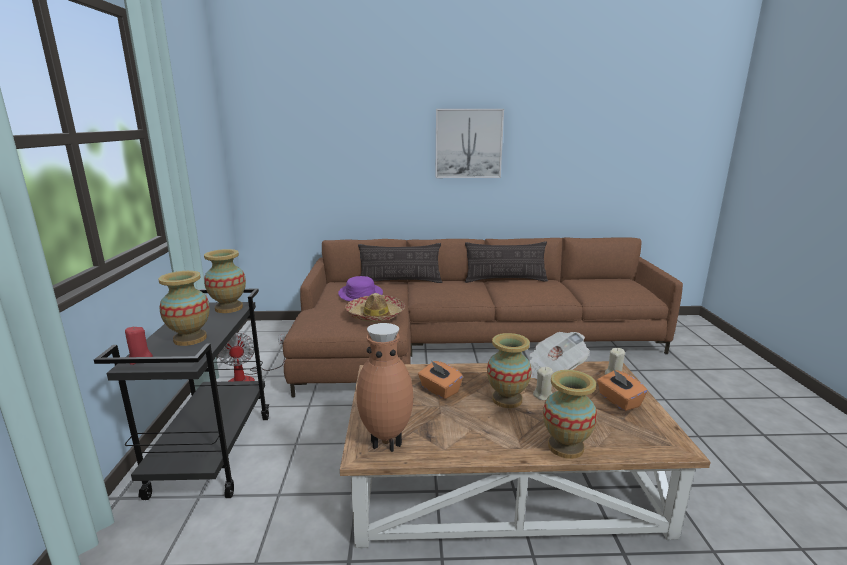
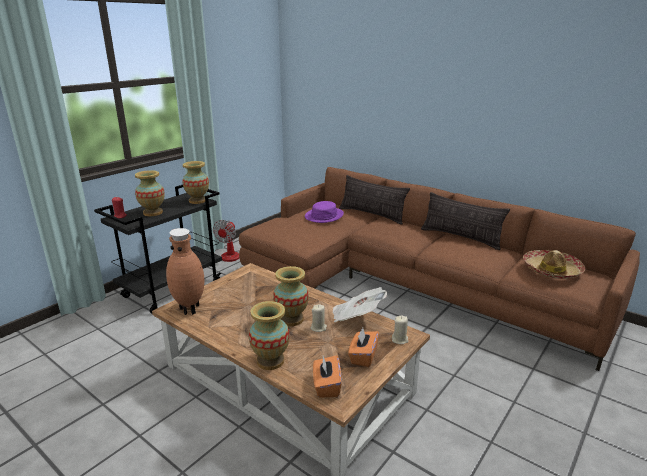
camera: 40 degrees right, 5 degrees up
hat [345,293,405,322] -> hat moved to [523,250,585,279]
orange tissue box [418,361,463,399] -> orange tissue box moved to [313,355,342,398]
picture [435,109,504,178] -> none

